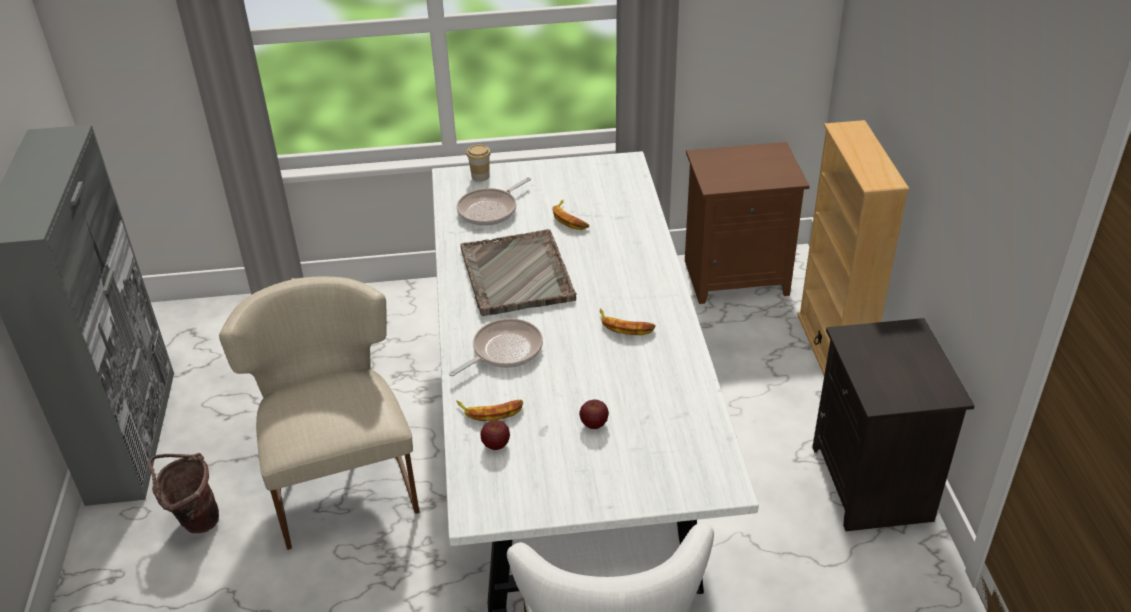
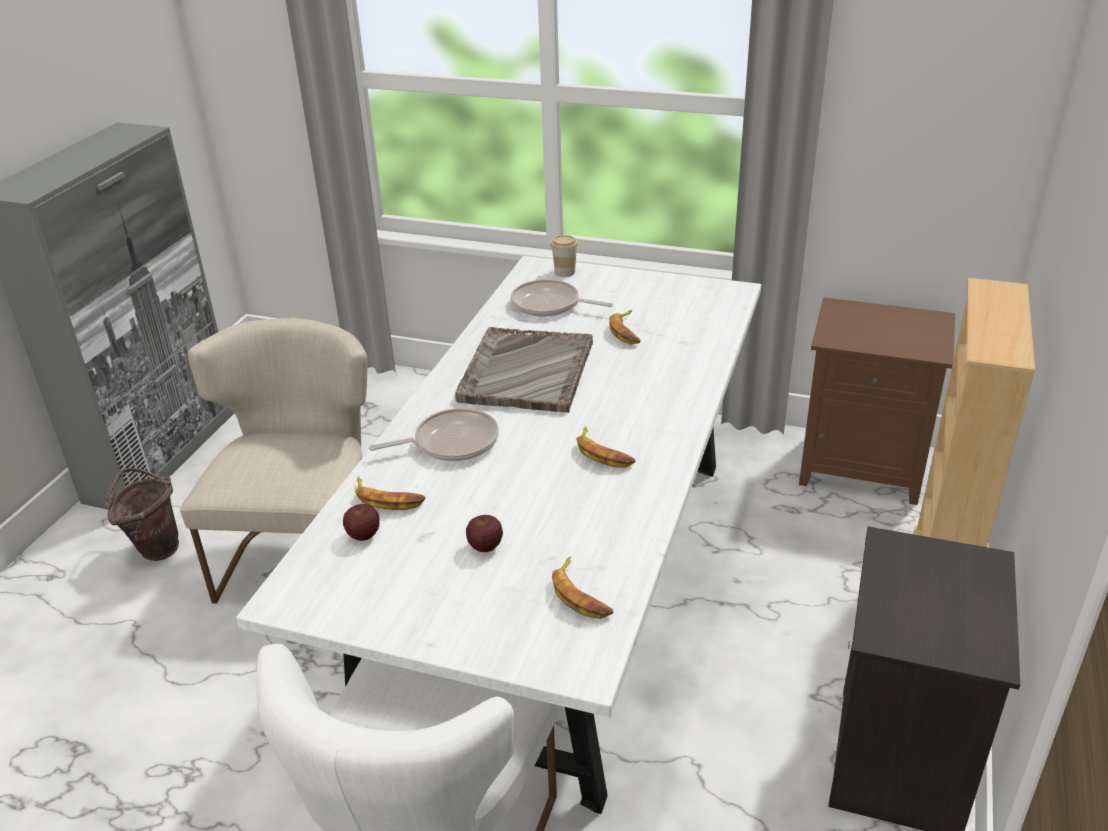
camera: 25 degrees right, 5 degrees down
frying pan [457,177,531,226] -> frying pan turned 45 degrees clockwise [511,279,613,317]
none -> banana [552,556,613,619]

